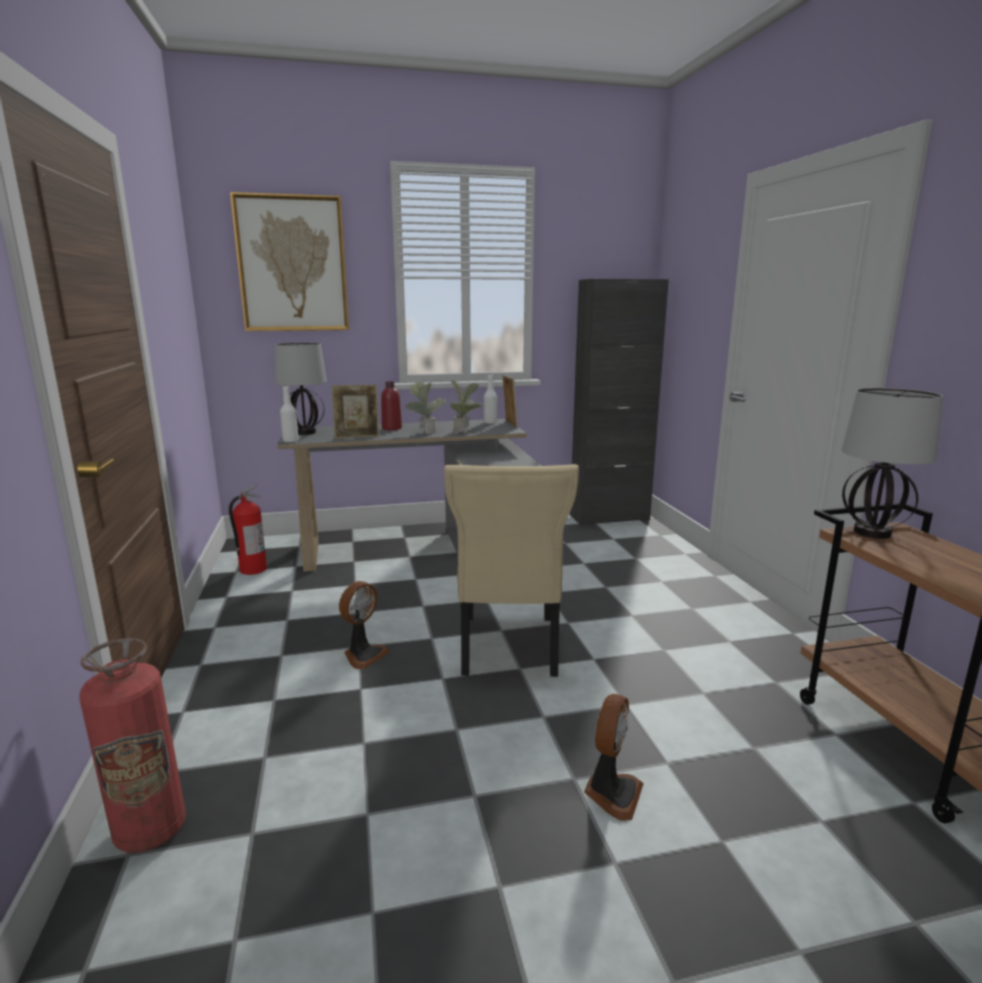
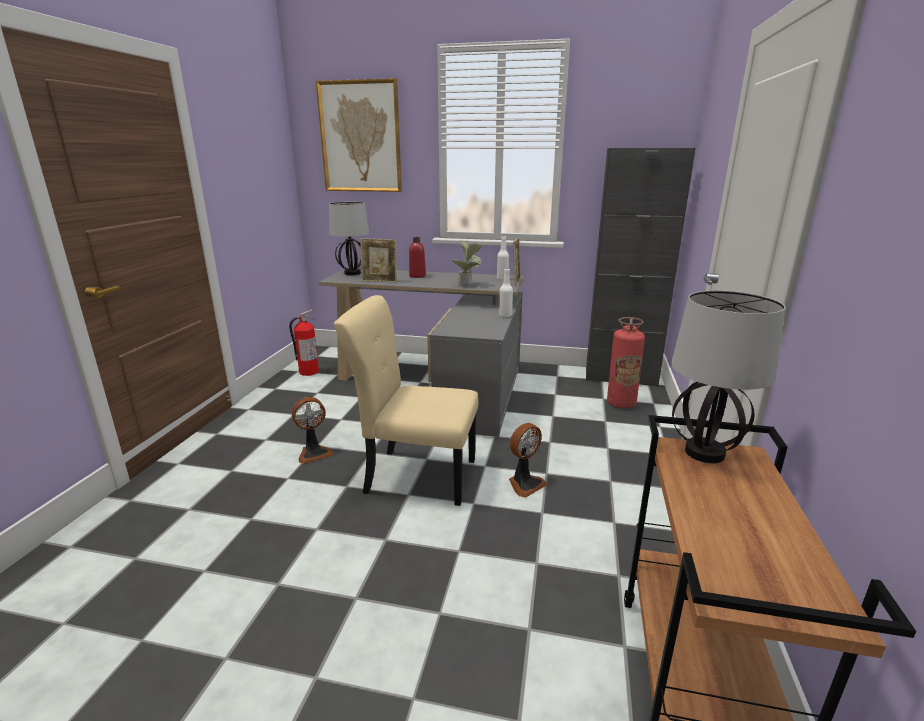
camera: 25 degrees right, 5 degrees up
fire extinguisher [79,638,186,853] -> fire extinguisher moved to [607,317,645,409]
white bottle [280,386,299,443] -> white bottle moved to [499,268,513,317]
potted plant [405,382,446,434] -> none
beige chair [444,464,579,677] -> beige chair turned 75 degrees clockwise [334,295,478,506]
fan [584,694,644,821] -> fan moved to [509,423,548,498]

